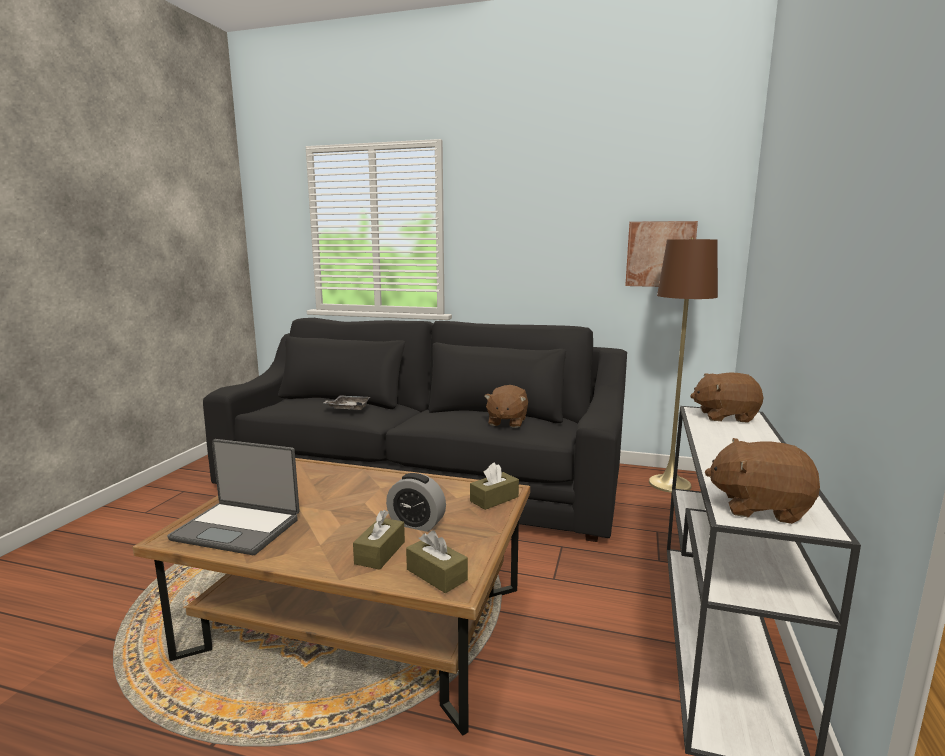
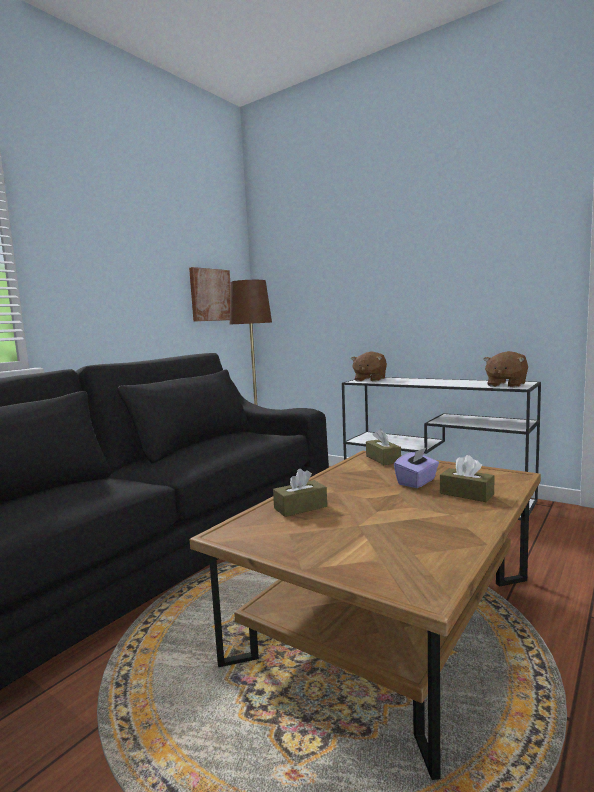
camera: 70 degrees left, 5 degrees down
laptop [167,439,299,555] -> none
grey tray [324,396,370,410] -> none
alarm clock [386,473,446,532] -> purple tissue box [394,448,439,488]
brown tissue box [406,530,468,594] -> brown tissue box moved to [273,469,327,517]
brown plush toy [484,385,528,428] -> none

